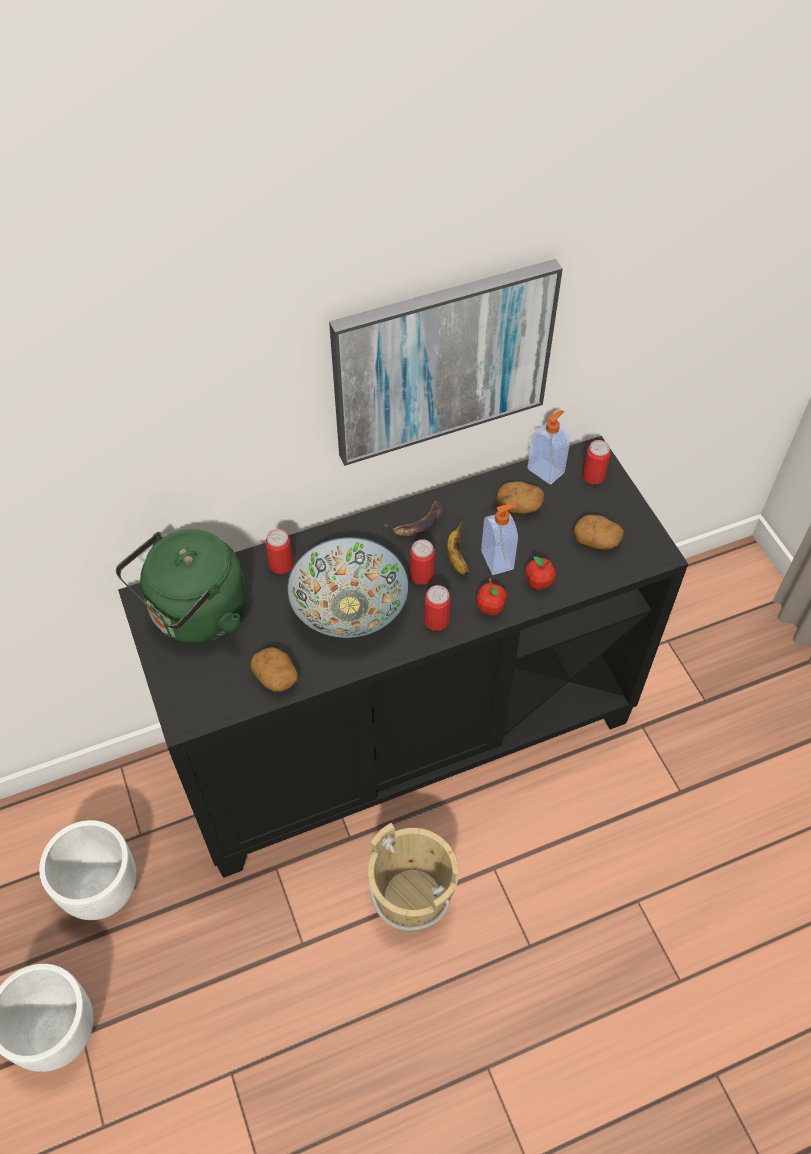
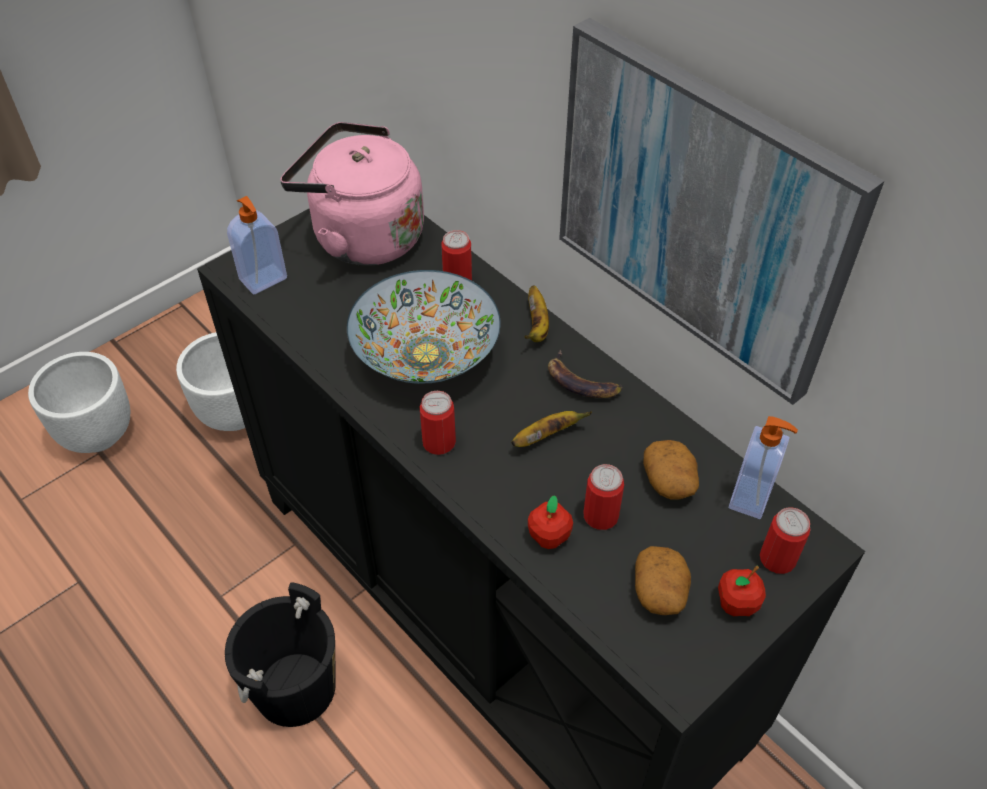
camera: 70 degrees right, 5 degrees down
green kettle [116,529,246,643] -> pink kettle [280,122,424,266]
potato [250,647,298,692] -> none
beige bucket [368,823,459,933] -> black bucket [225,582,336,727]
can [410,539,435,585] -> can moved to [584,464,624,530]
apple [476,578,507,615] -> apple moved to [718,566,766,616]
soap dispenser [481,504,518,575] -> soap dispenser moved to [227,196,287,295]
none -> banana [525,285,549,342]

